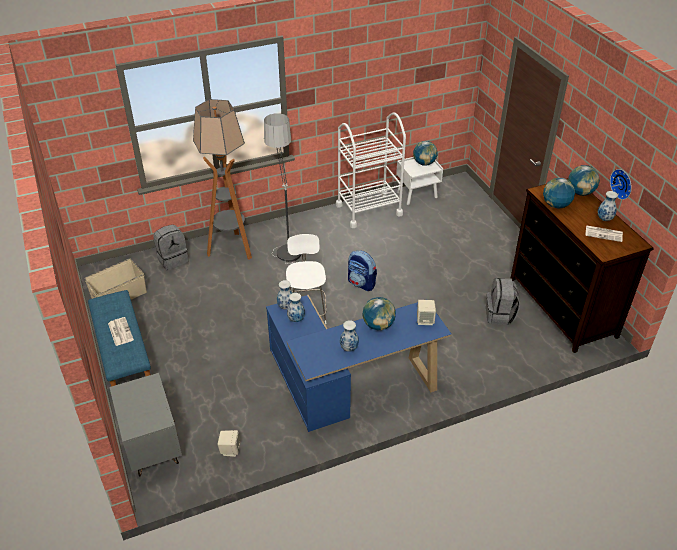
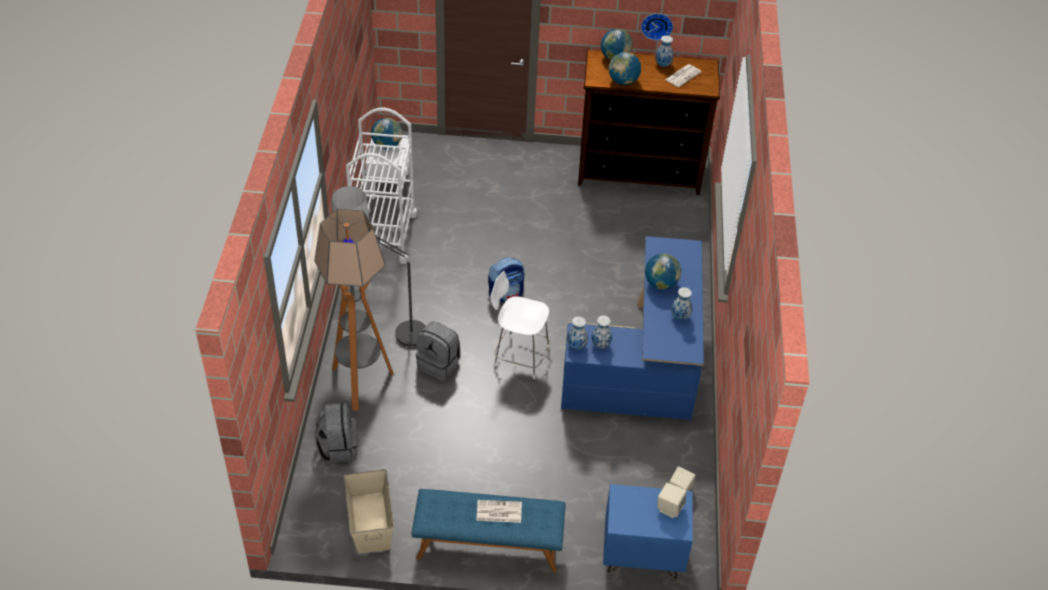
camera: 65 degrees left, 5 degrees up
grey nightstand [109,373,182,477] -> blue nightstand [603,484,693,578]
beige speaker [417,300,436,325] -> beige speaker moved to [657,483,686,518]
grey backpack [486,278,520,325] -> grey backpack moved to [416,321,461,381]

